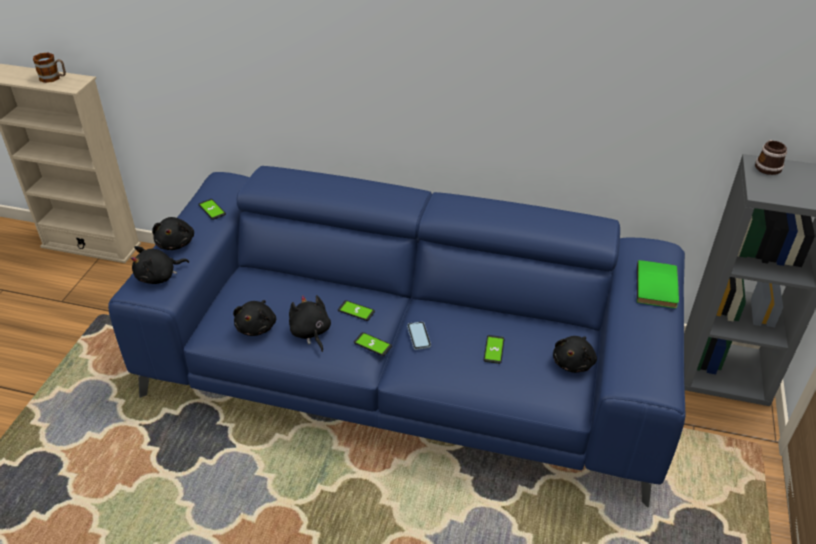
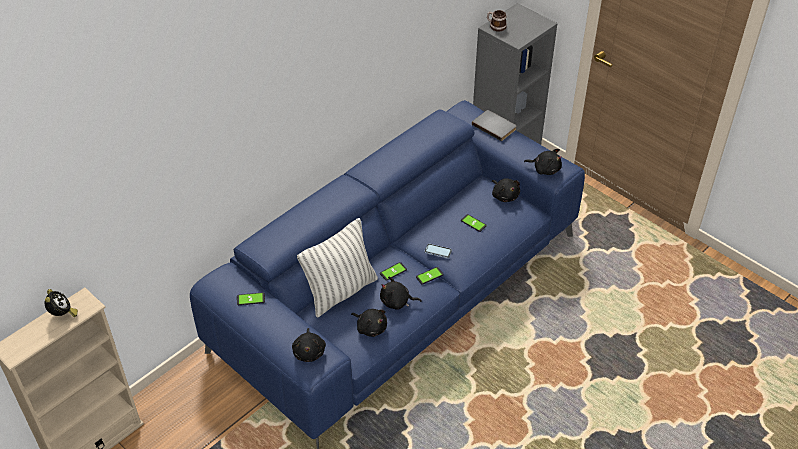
camera: 60 degrees left, 5 degrees up
mug [33,53,66,83] -> alarm clock [45,289,78,318]
black plush toy [152,217,194,250] -> black plush toy moved to [524,149,562,175]
green book [637,260,679,308] -> grey book [472,110,517,141]
none -> pillow [297,218,378,317]

